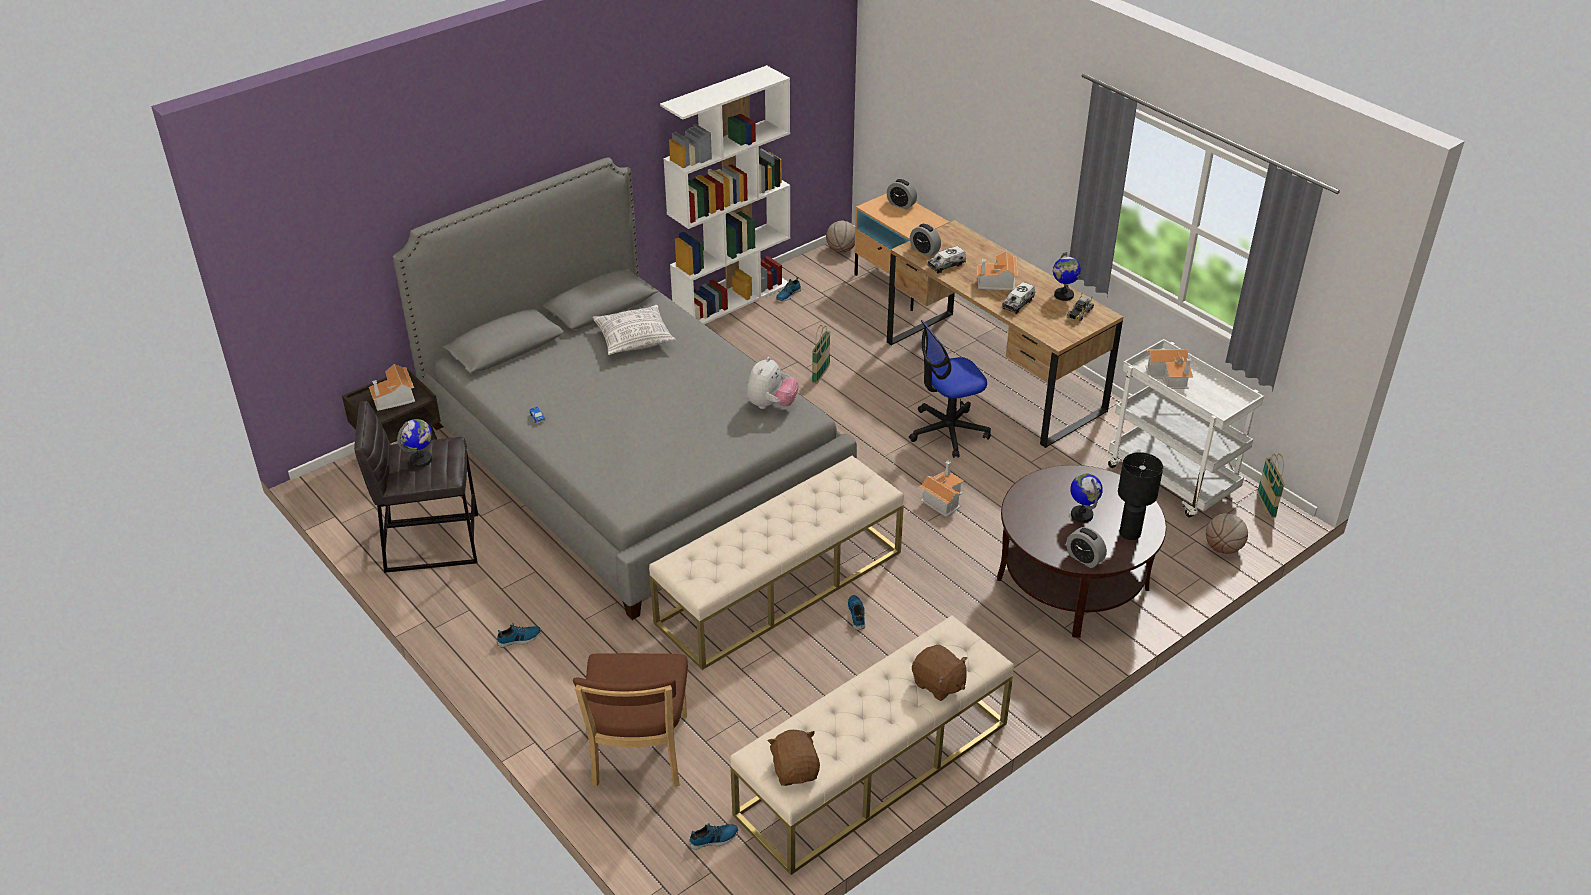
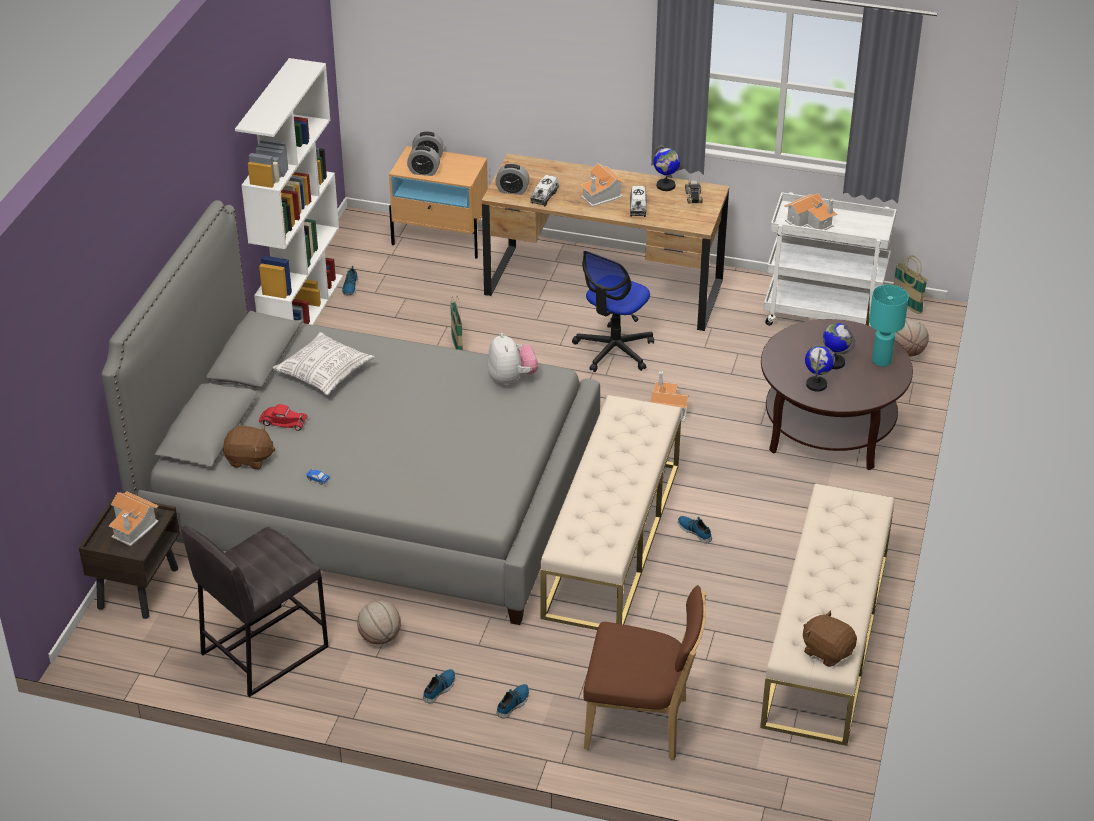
camera: 35 degrees left, 0 degrees up
globe [397,419,432,467] -> globe moved to [805,345,835,392]
brown chair [573,653,688,787] -> brown chair turned 45 degrees counterclockwise [583,585,706,760]
shoe [689,823,738,850] -> shoe moved to [496,684,529,719]
basketball [826,221,855,253] -> basketball moved to [357,600,401,645]
brown plush toy [912,645,967,701] -> brown plush toy moved to [223,425,276,469]
alarm clock [1066,527,1107,568] -> alarm clock moved to [407,146,440,176]
black table lamp [1118,452,1163,540] -> turquoise table lamp [869,285,909,367]
none -> red toy car [259,404,308,431]

